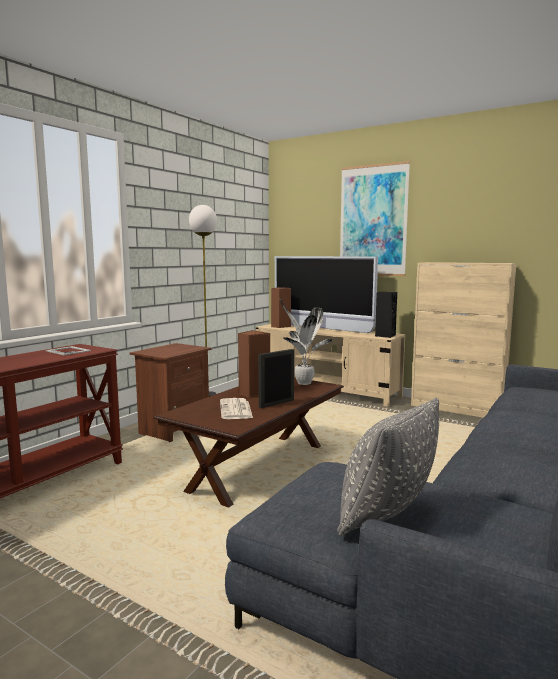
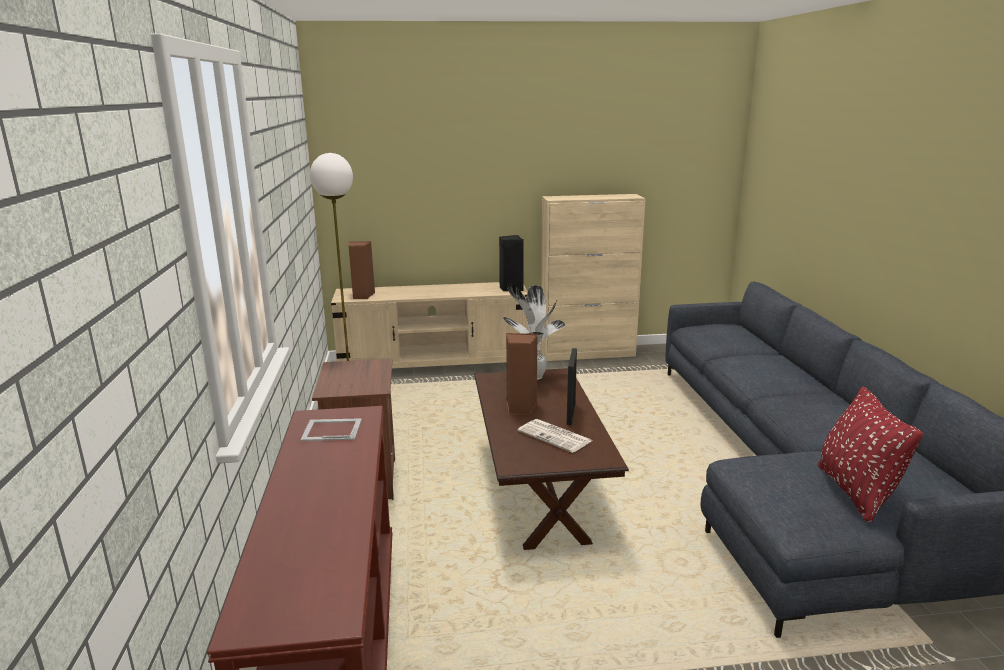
camera: 40 degrees left, 10 degrees up
television [275,256,378,333] -> none
grey pillow [337,398,439,536] -> red pillow [818,386,923,522]
picture [340,161,410,276] -> none

